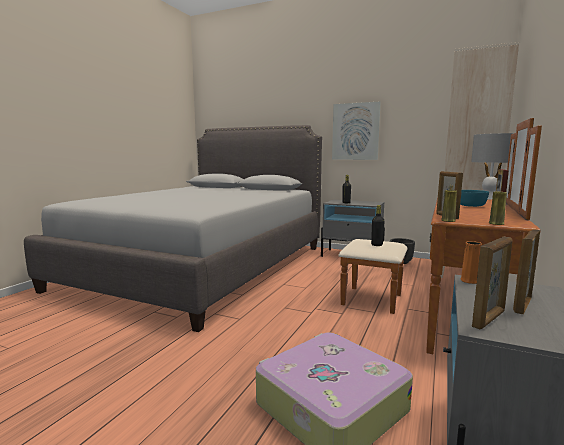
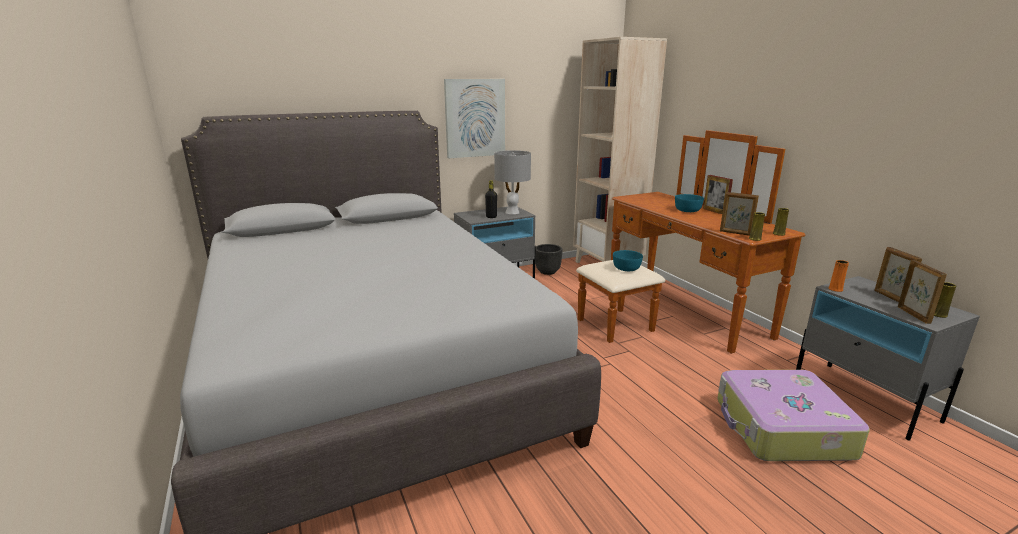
camera: 50 degrees left, 10 degrees up
black bottle [371,205,385,246] -> turquoise bowl [613,250,643,271]
grey table lamp [471,133,514,200] -> grey table lamp moved to [494,150,531,214]
none -> yellow vase [934,282,956,318]

